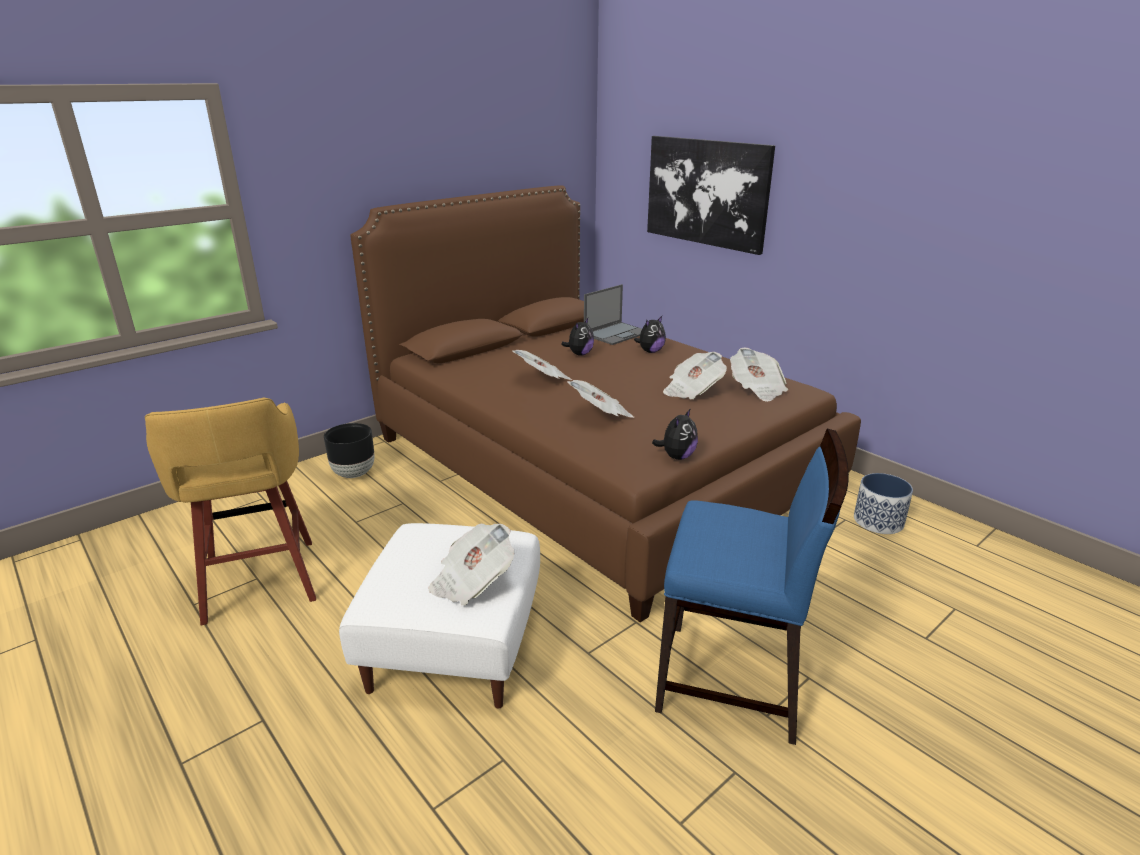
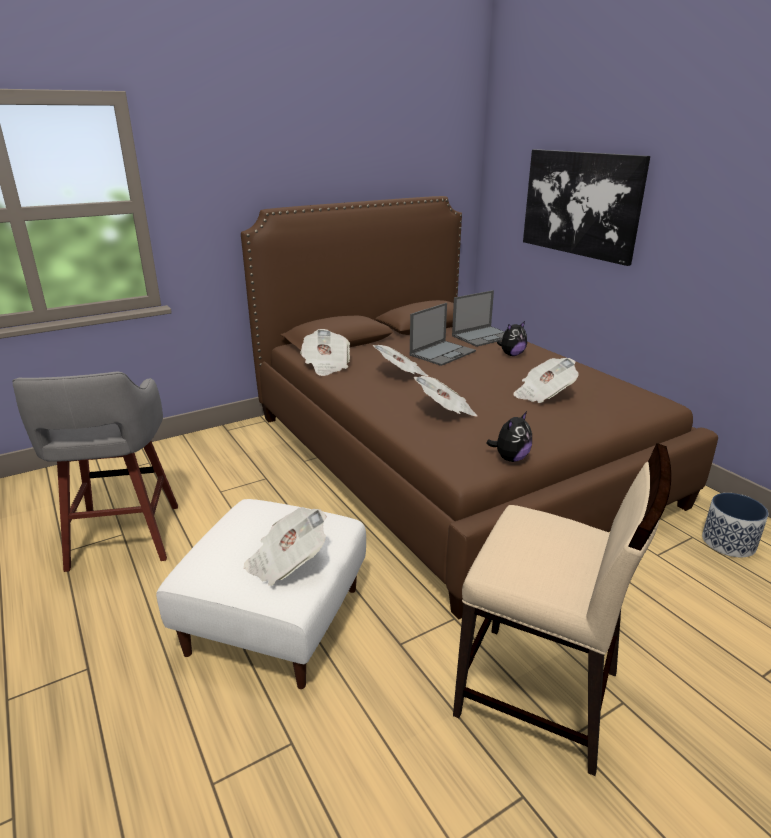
camera: 10 degrees right, 0 degrees up
yellow stool [145,398,316,626] -> grey stool [13,371,178,572]
black planter [324,423,375,478] -> none
plush toy [561,318,594,356] -> laptop [410,303,476,366]
blue chair [655,429,849,745] -> beige chair [453,443,671,776]
newspaper [730,348,788,402] -> newspaper moved to [300,329,350,376]

